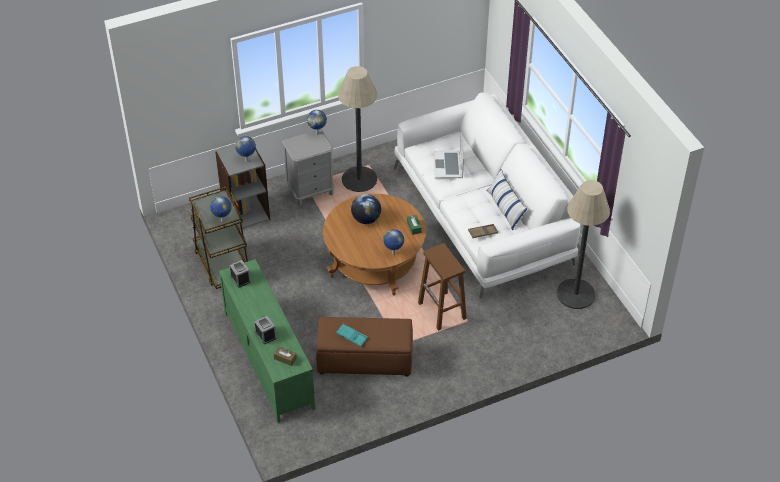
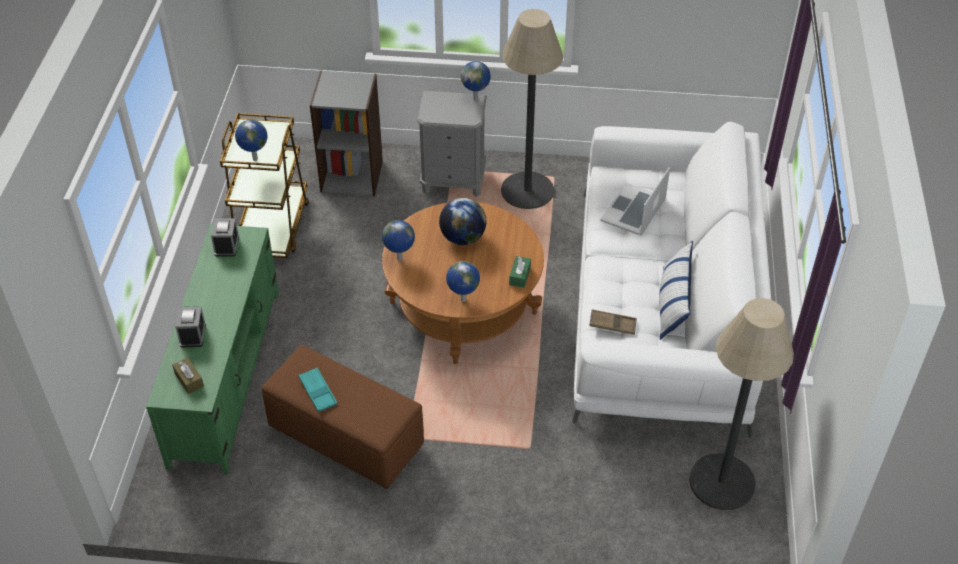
camera: 30 degrees right, 0 degrees up
globe [235,136,256,162] -> globe moved to [382,220,415,260]
brown stool [418,243,467,331] -> none

